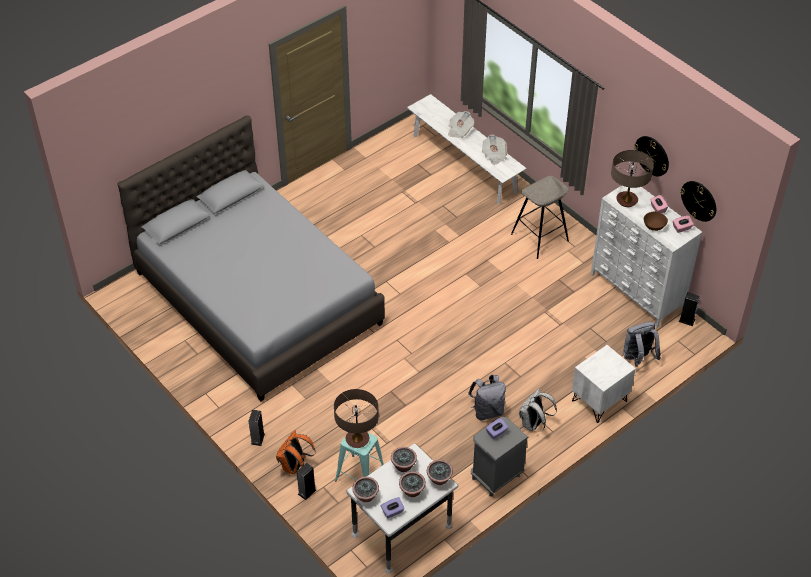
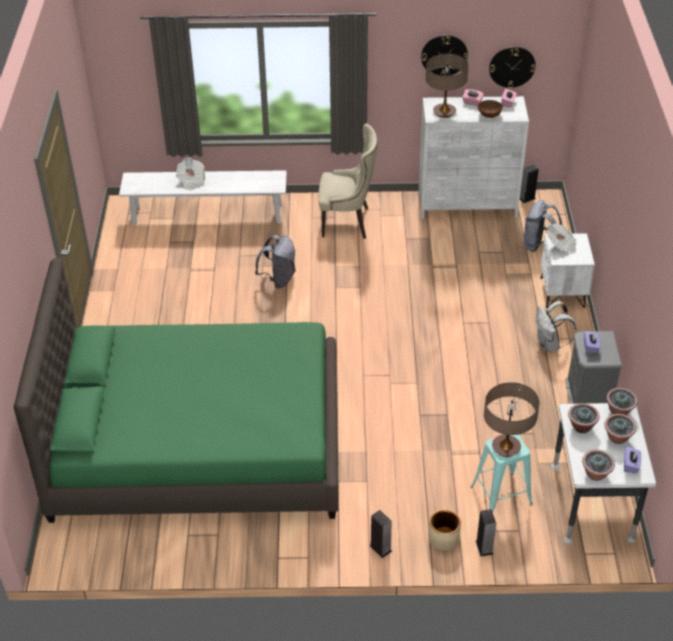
camera: 50 degrees left, 5 degrees down
grey bed [118,115,385,401] -> green bed [14,258,338,523]
orange backpack [276,430,316,474] -> beige planter [428,510,461,550]
grey backpack [468,375,506,421] -> grey backpack moved to [255,235,296,288]
newspaper [482,135,507,165] -> newspaper moved to [547,223,576,254]
grey stool [511,176,569,259] -> beige chair [319,123,378,239]

